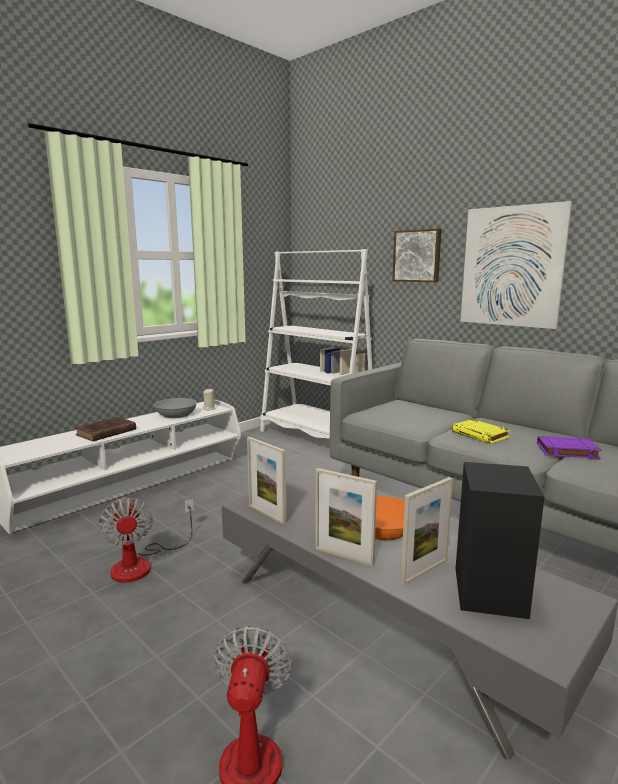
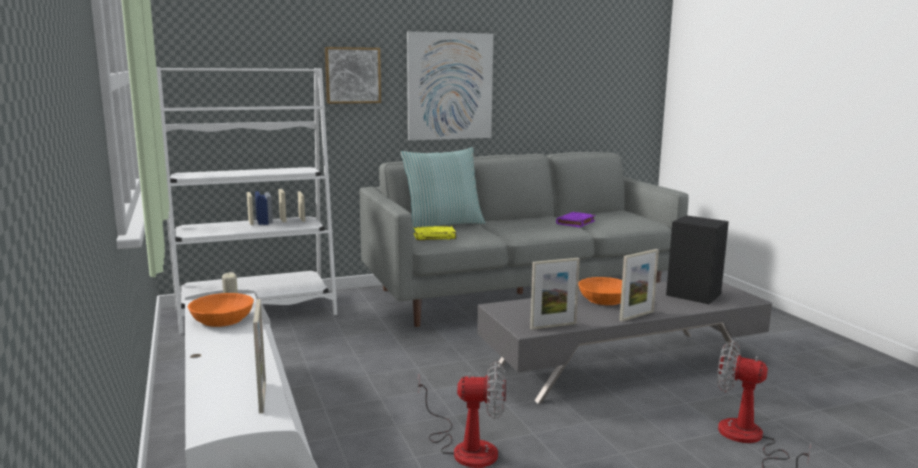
camera: 65 degrees left, 0 degrees up
brown book [75,417,136,442] -> none
grey bowl [154,398,197,418] -> orange bowl [187,293,254,327]
picture frame [401,477,453,585] -> picture frame moved to [253,299,266,413]
yellow book [452,419,510,444] -> yellow book moved to [414,226,456,240]
none -> pillow [400,147,485,231]

